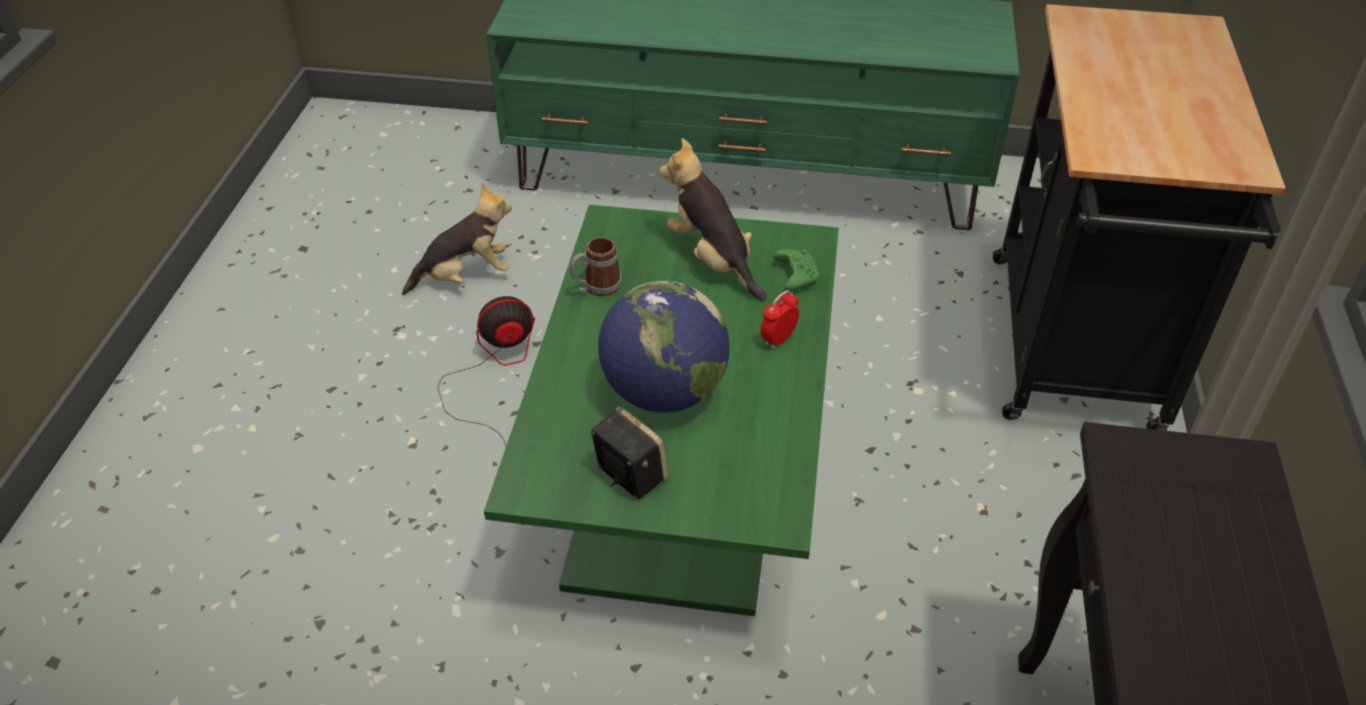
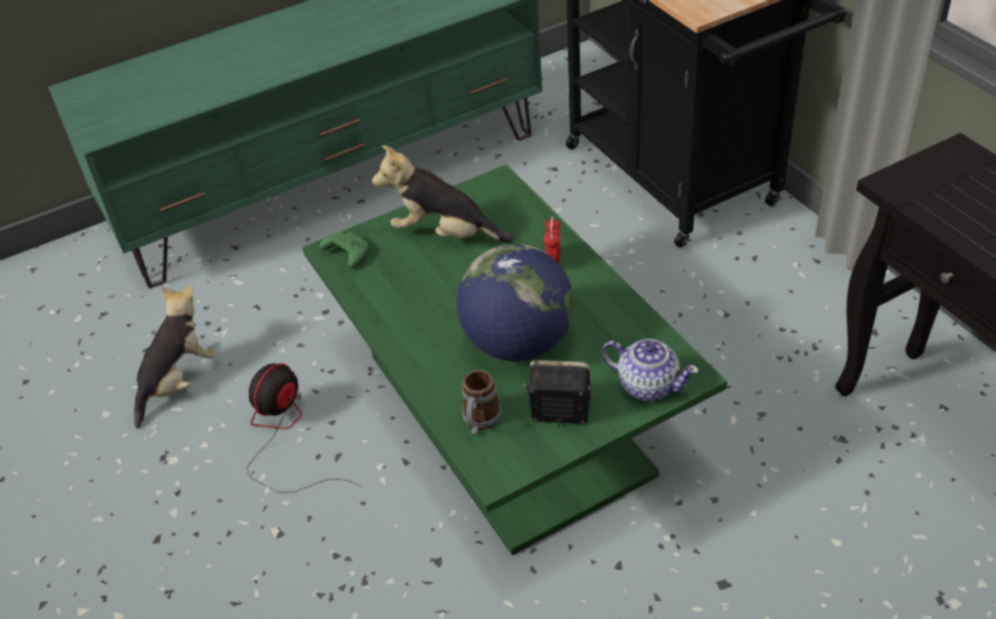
camera: 35 degrees left, 0 degrees up
mug [570,237,622,296] -> mug moved to [462,370,501,435]
green game controller [773,249,819,292] -> green game controller moved to [320,229,368,268]
none -> teapot [602,339,699,401]

